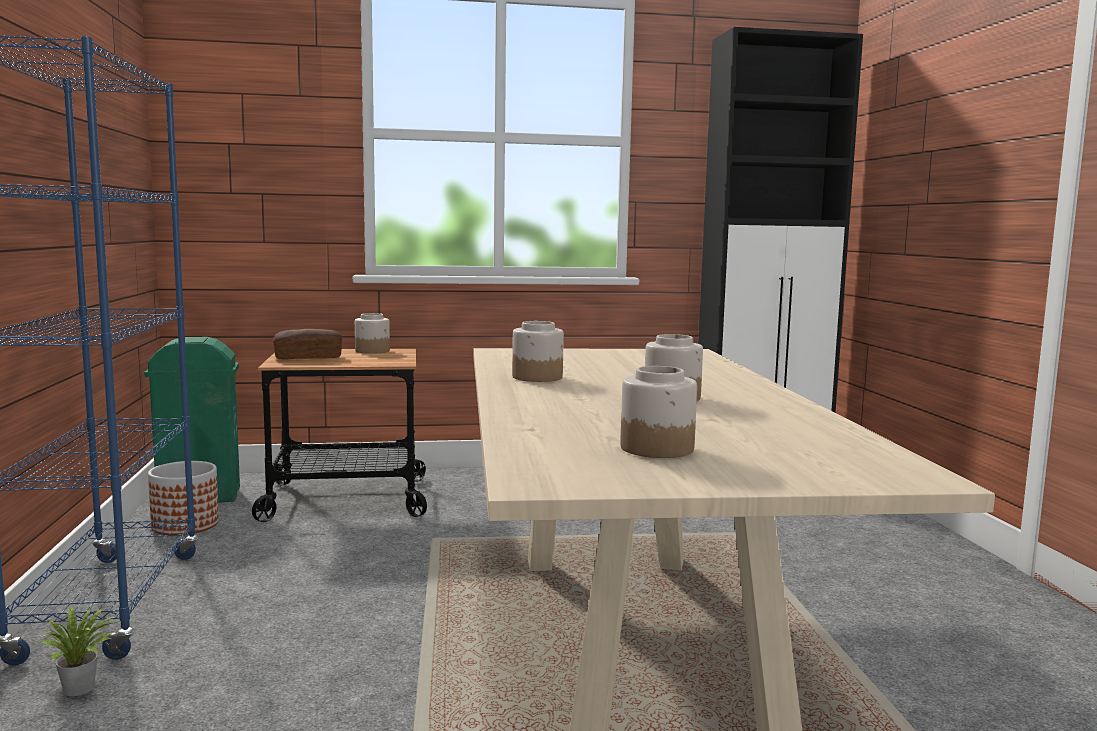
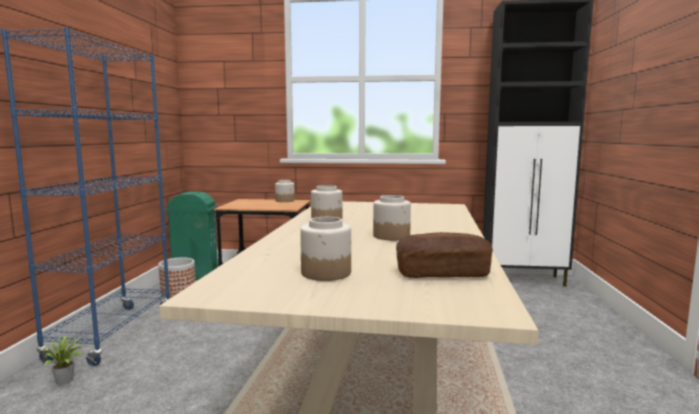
camera: 15 degrees right, 0 degrees up
bread [273,329,342,360] -> bread moved to [396,232,493,278]

